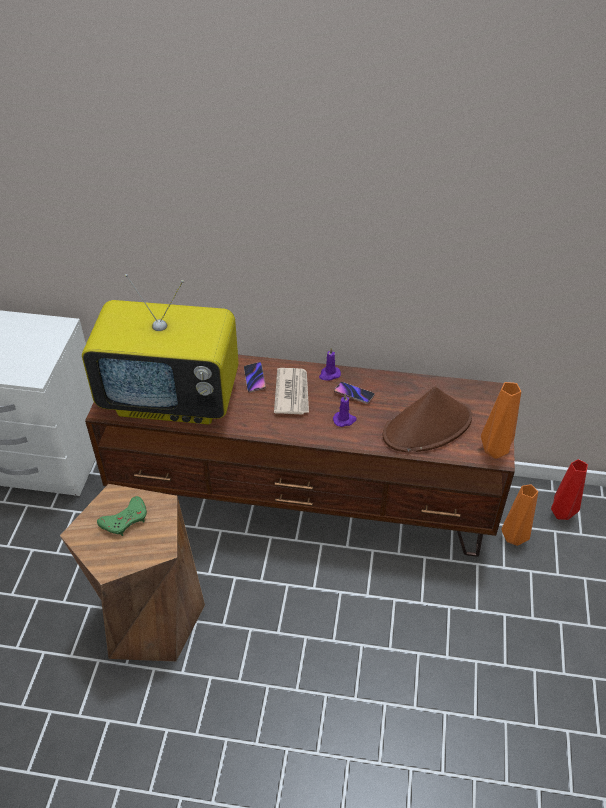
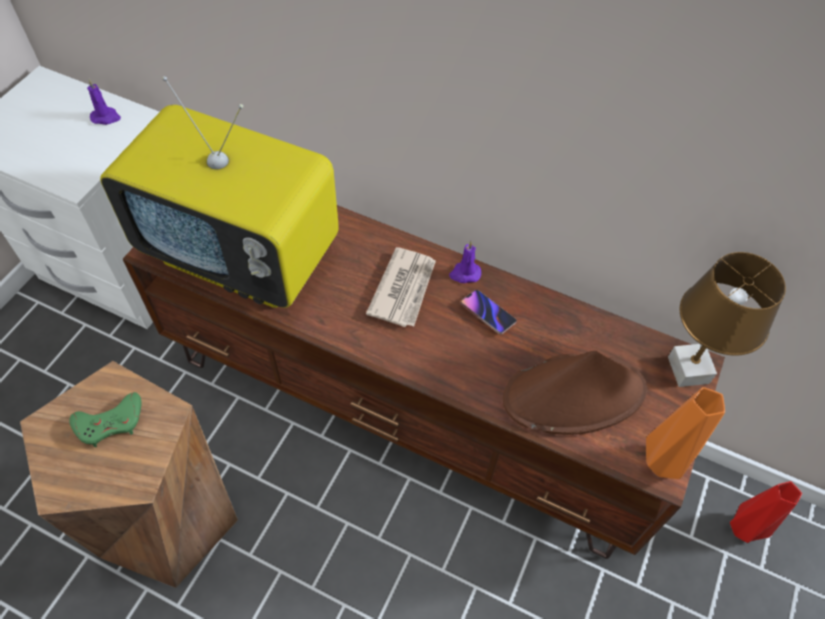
camera: 15 degrees right, 10 degrees up
phone [244,362,266,393] -> none
purple candle [333,393,357,427] -> purple candle moved to [87,79,121,125]
orange vase [501,484,538,546] -> none
none -> brown table lamp [668,252,786,387]

